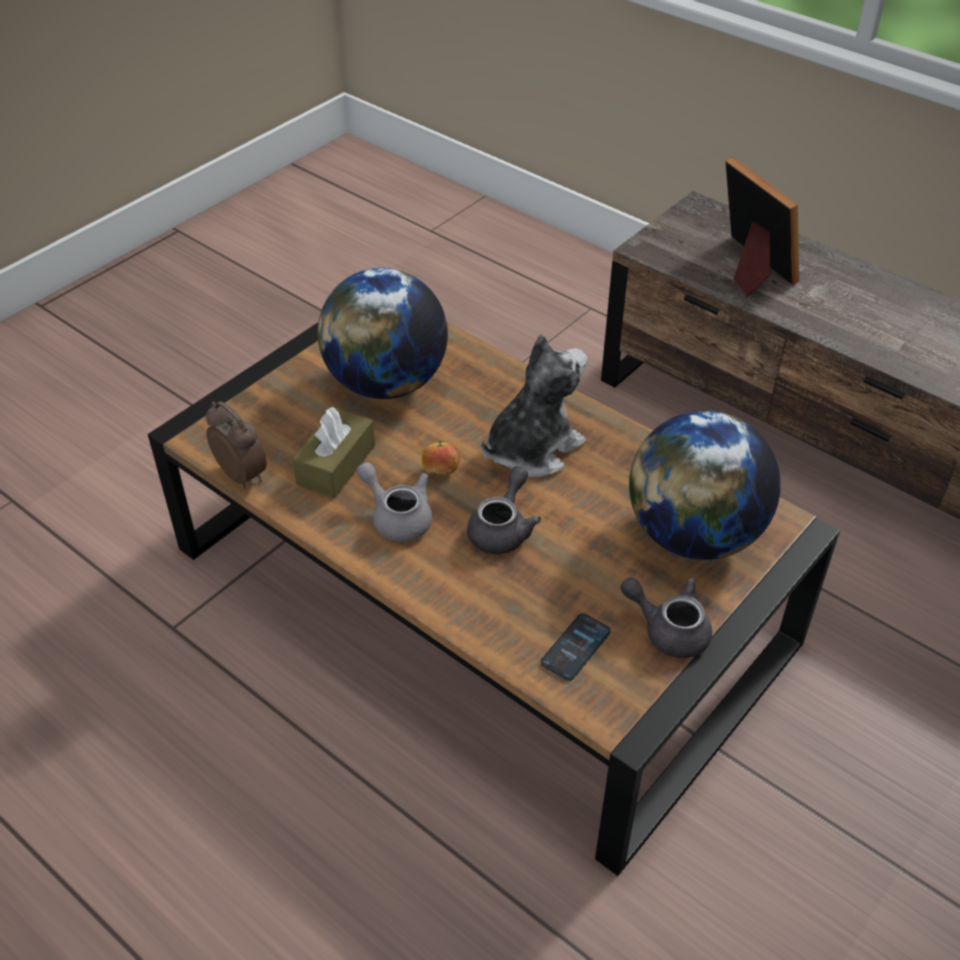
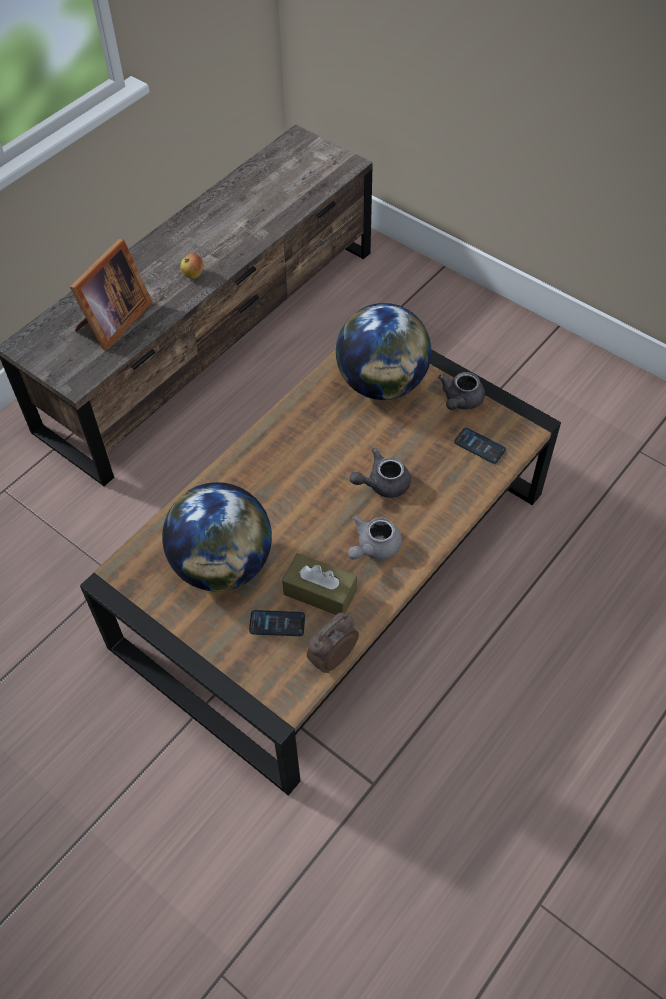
camera: 90 degrees left, 10 degrees up
apple [422,441,460,474] -> apple moved to [180,254,204,279]
grey teapot [467,466,542,554] -> grey teapot turned 45 degrees counterclockwise [350,448,411,498]
plush toy [481,334,588,477] -> none
picture frame [725,157,799,296] -> picture frame turned 150 degrees clockwise [70,239,152,350]
none -> phone [249,610,305,636]

